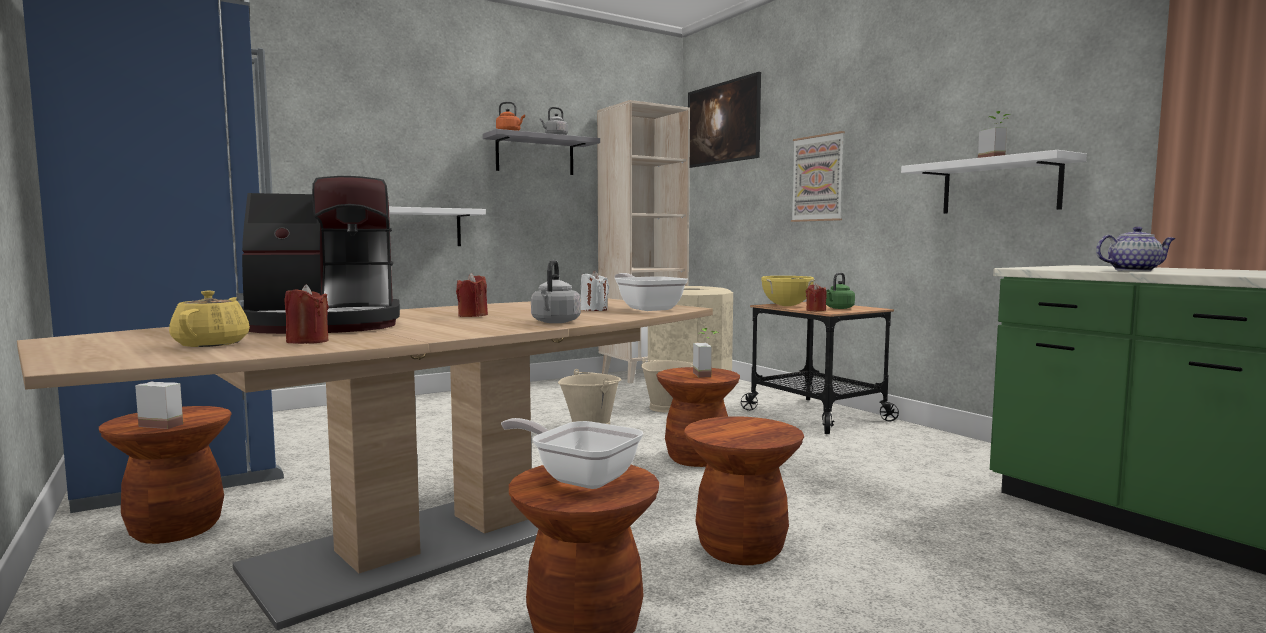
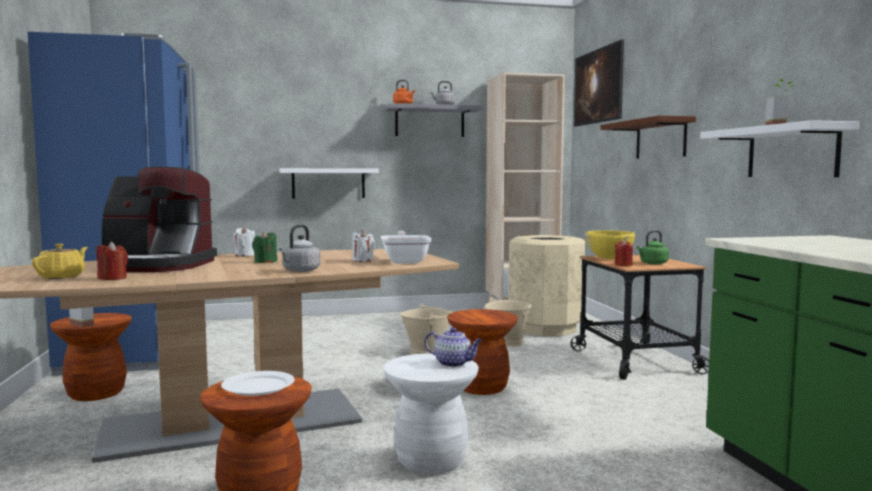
camera: 20 degrees right, 0 degrees up
red candle [456,273,488,317] -> green candle [252,231,277,263]
frying pan [501,418,643,489] -> white plate [221,371,295,396]
brown stool [684,416,804,565] -> white stool [384,353,479,475]
potted plant [693,328,718,378] -> none
picture [791,131,845,222] -> brown shelf [600,115,696,159]
teapot [1096,227,1176,271] -> teapot moved to [425,327,483,367]
none -> white candle [233,227,255,257]

